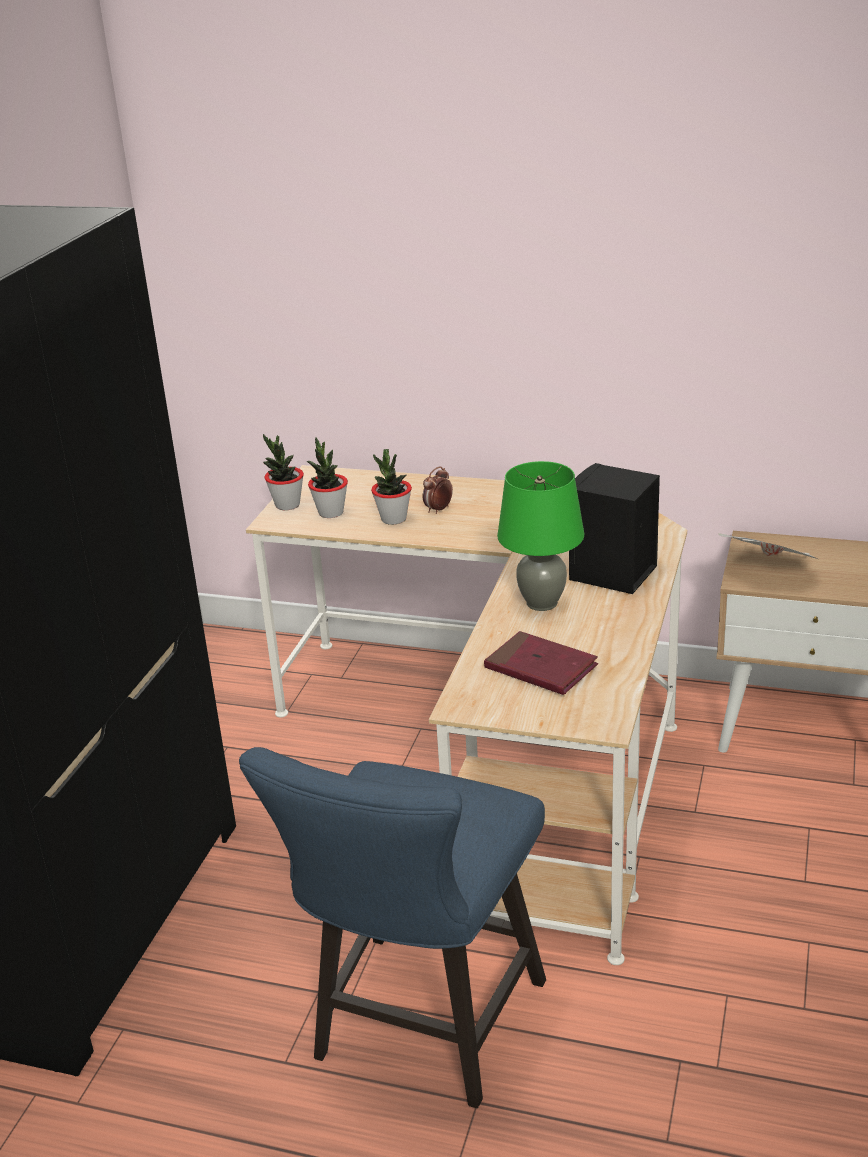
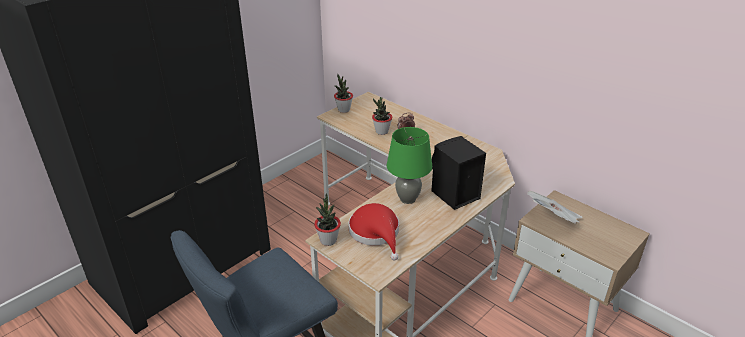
camera: 25 degrees right, 5 degrees up
potted plant [307,437,348,518] -> potted plant moved to [314,193,341,246]
red book [484,631,598,695] -> red hat [349,203,399,260]

